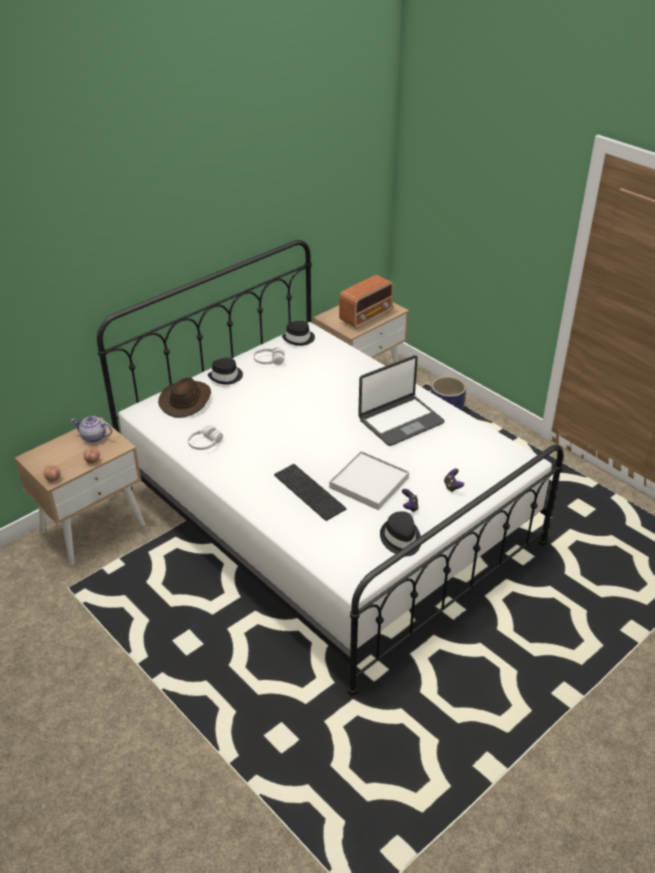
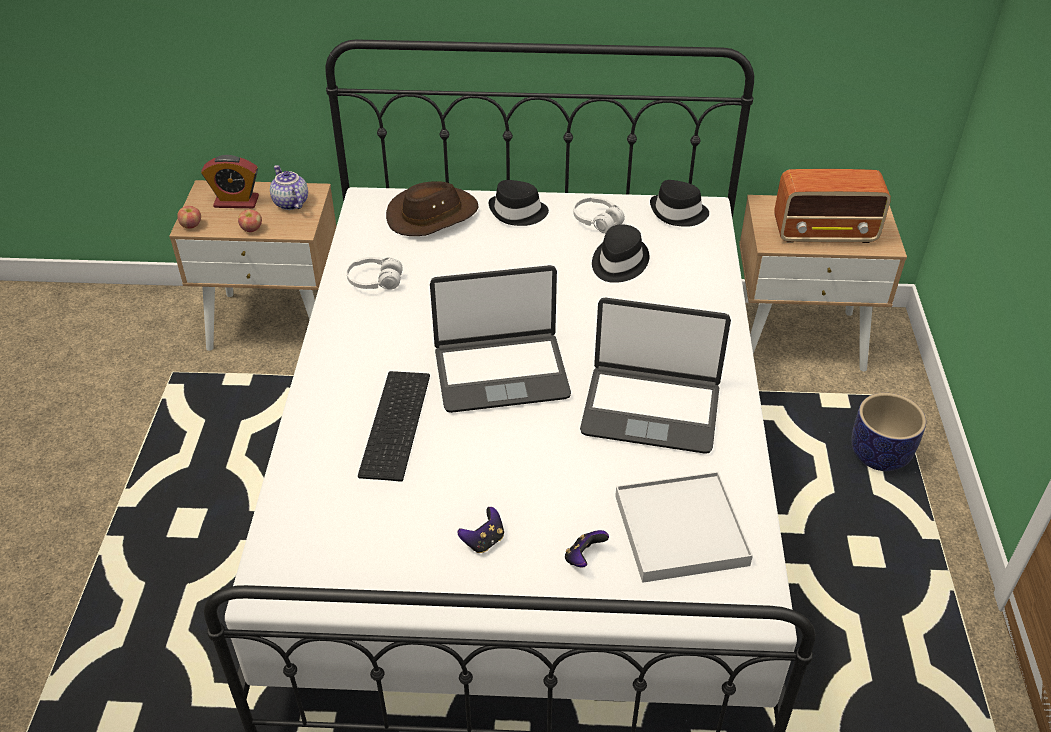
camera: 45 degrees right, 5 degrees up
white tray [329,451,409,510] -> white tray moved to [615,472,753,583]
black hat [380,511,421,556] -> black hat moved to [592,224,649,283]
none -> alarm clock [201,155,259,208]
none -> laptop [430,265,571,413]

